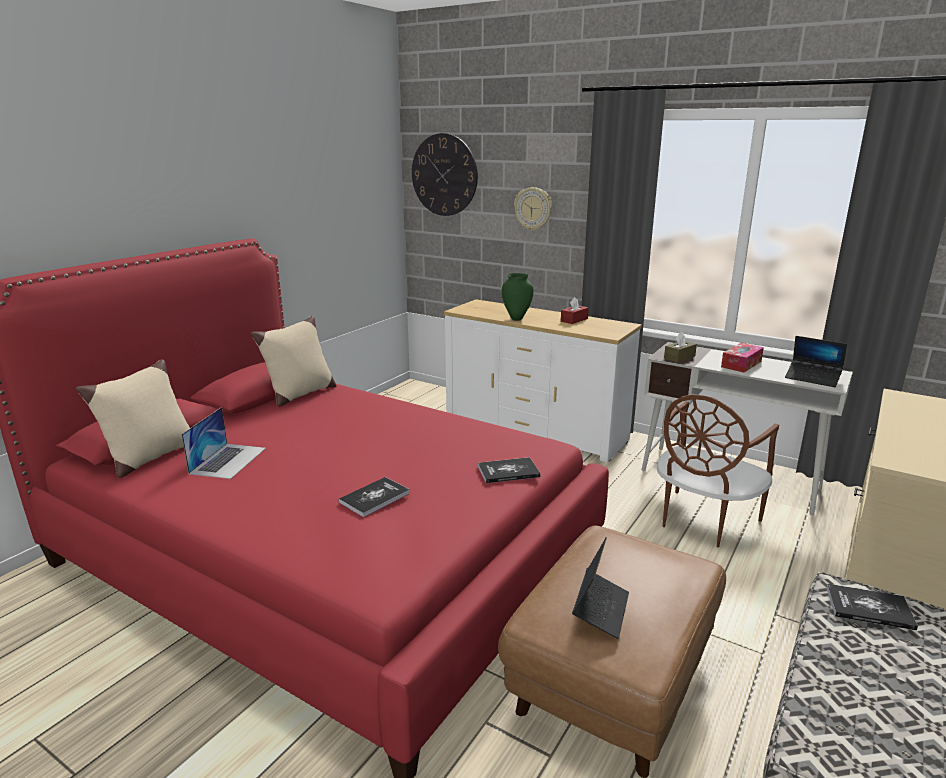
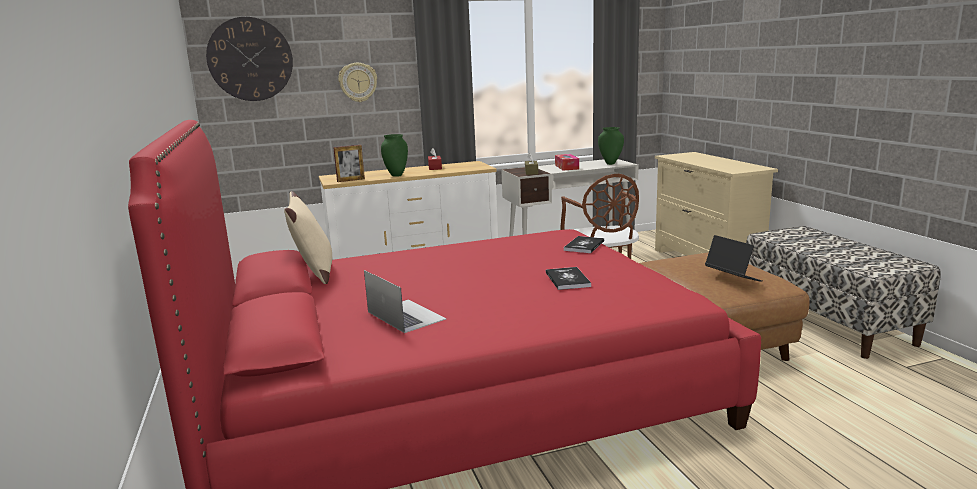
camera: 50 degrees left, 5 degrees down
beige pillow [76,359,190,478] -> none
laptop [785,336,847,387] -> green vase [598,127,624,165]
book [826,584,918,631] -> none
none -> picture frame [333,145,365,182]

